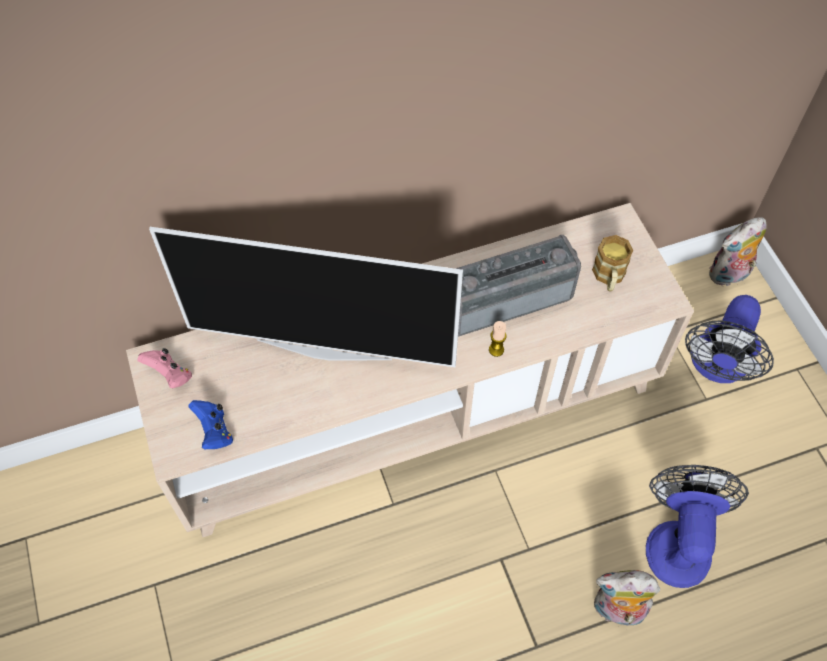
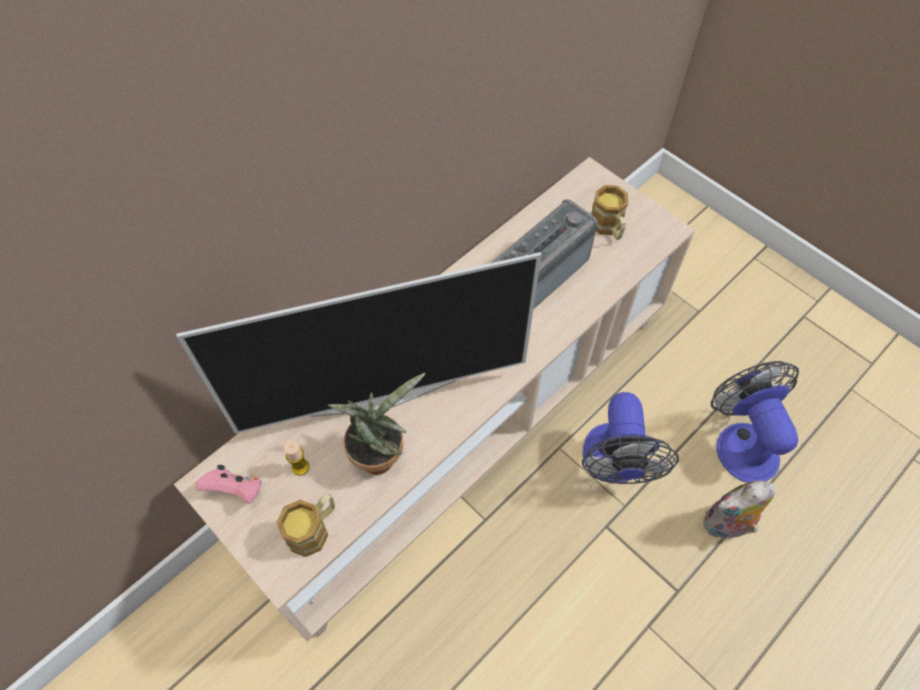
camera: 25 degrees left, 0 degrees up
blue game controller [188,400,233,449] -> mug [276,493,335,557]
candle [489,321,507,357] -> candle moved to [284,440,309,476]
fan [685,295,774,383] -> fan moved to [582,392,679,484]
plush toy [709,217,767,286] -> none
none -> potted plant [327,373,425,475]

